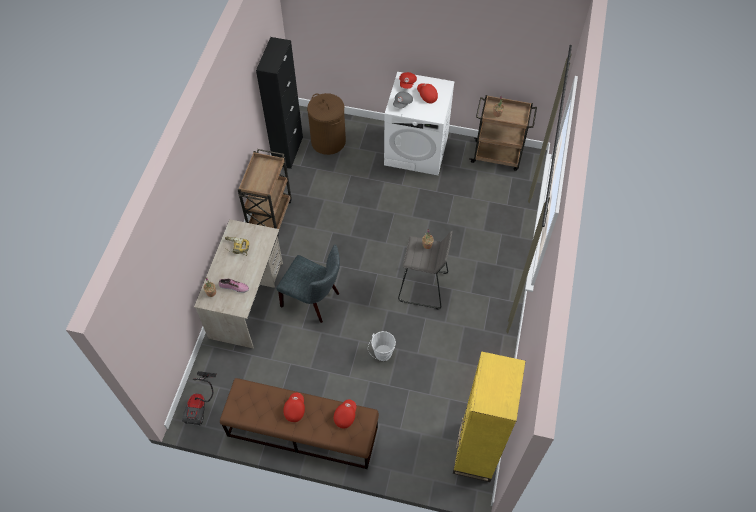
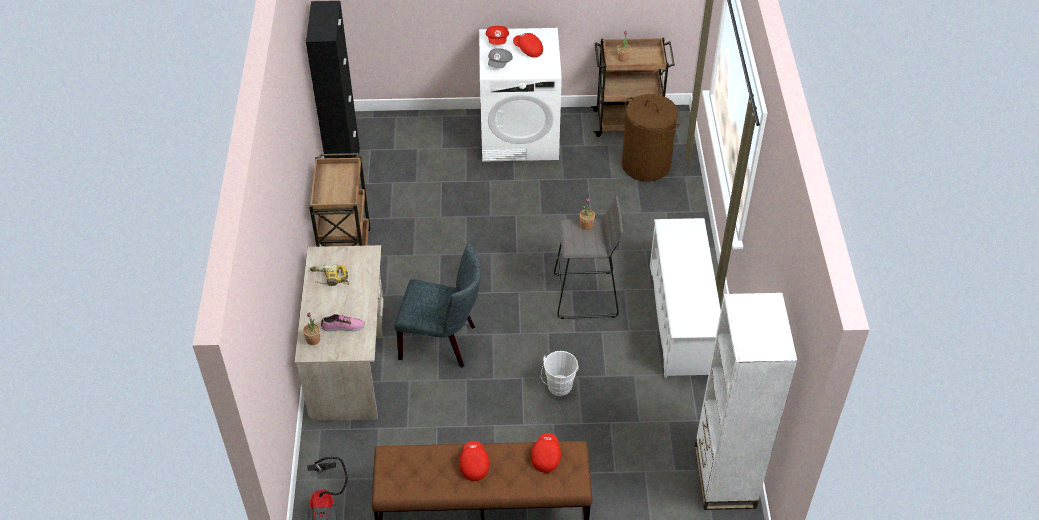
camera: 15 degrees left, 10 degrees down
brown laundry basket [307,93,346,155] -> brown laundry basket moved to [622,94,680,182]
yellow bookcase [453,351,525,482] -> white bookcase [695,293,798,510]
none -> white shoe rack [650,218,721,378]

